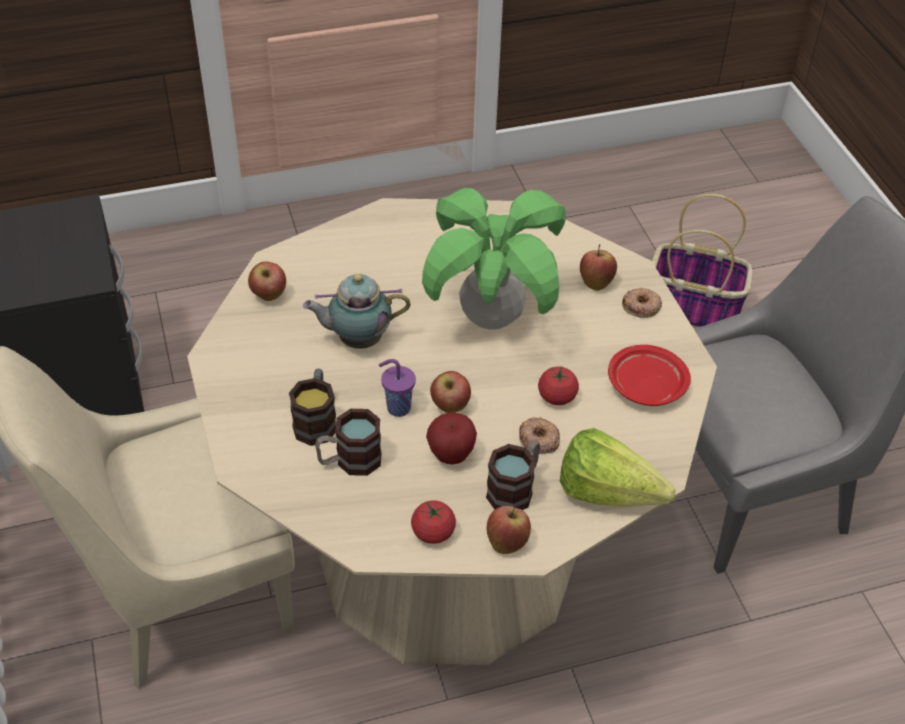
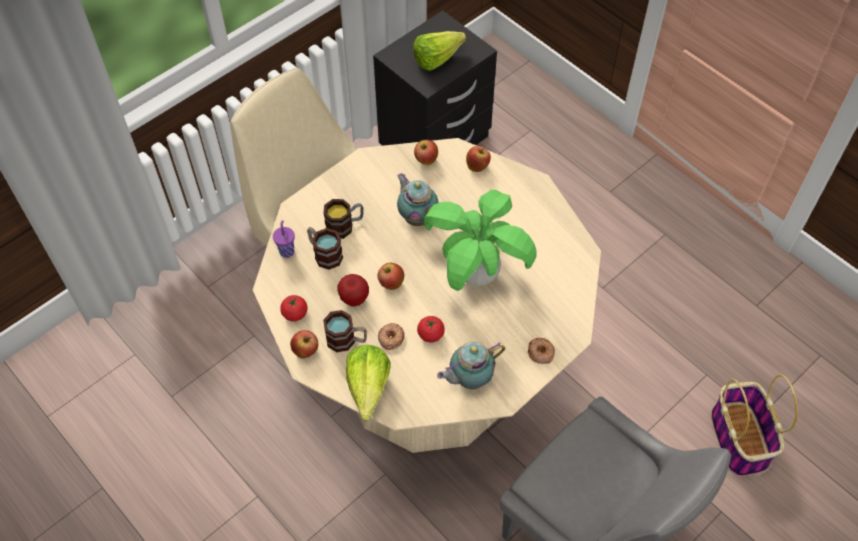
camera: 65 degrees right, 10 degrees up
purple cup [379,359,416,417] -> purple cup moved to [273,220,295,258]
apple [580,244,617,291] -> apple moved to [466,146,491,172]
red plate [608,345,691,406] -> teapot [437,342,505,389]
none -> lettuce [413,31,466,71]

